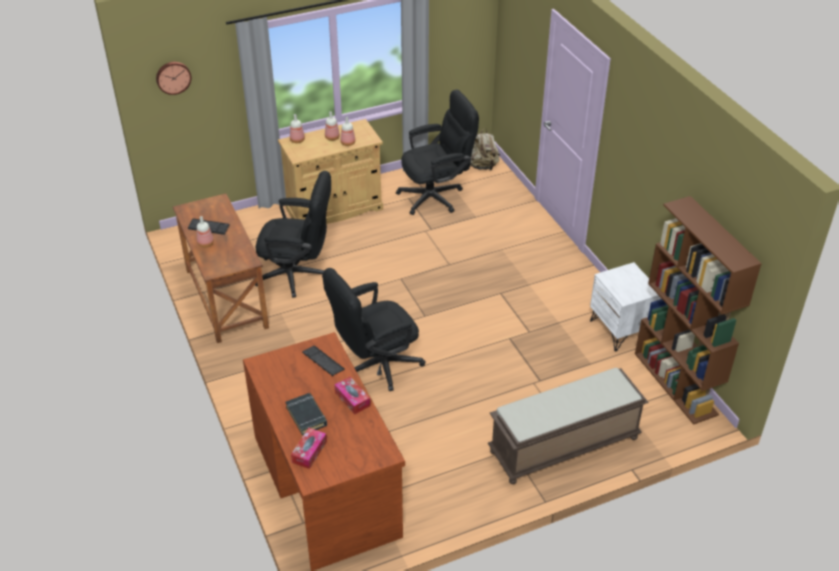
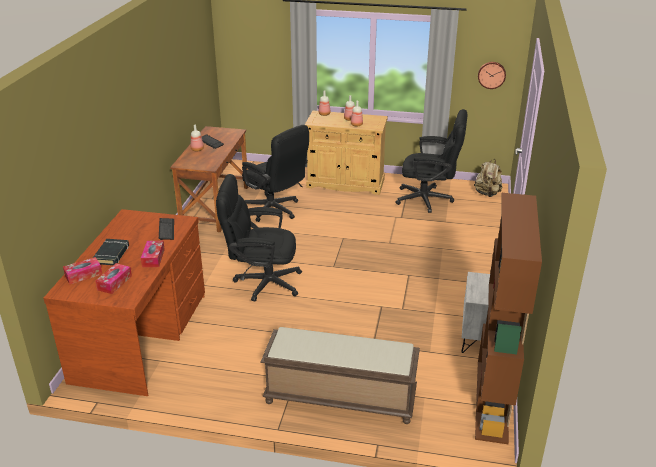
camera: 35 degrees right, 10 degrees down
wall clock [156,62,192,95] -> wall clock moved to [478,62,506,89]
none -> tissue box [96,263,132,294]

